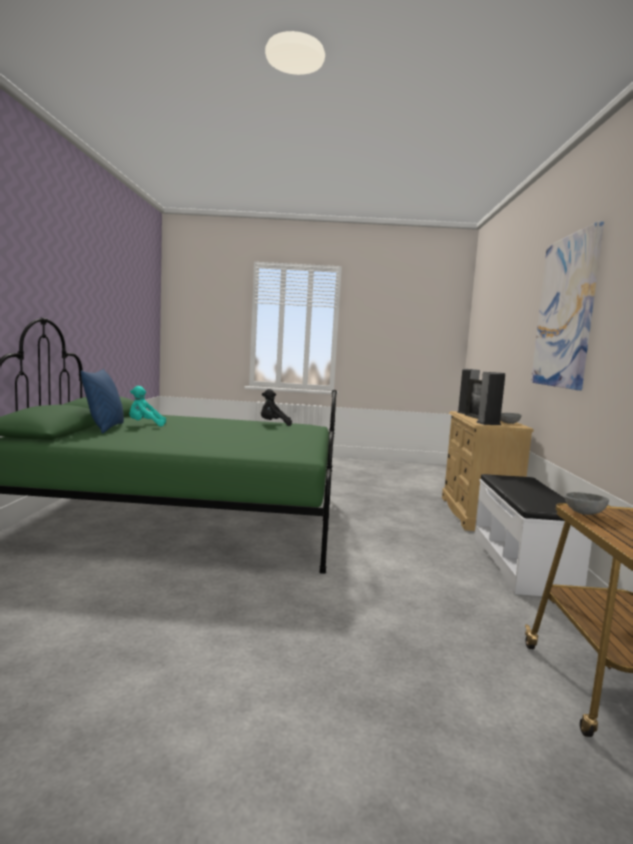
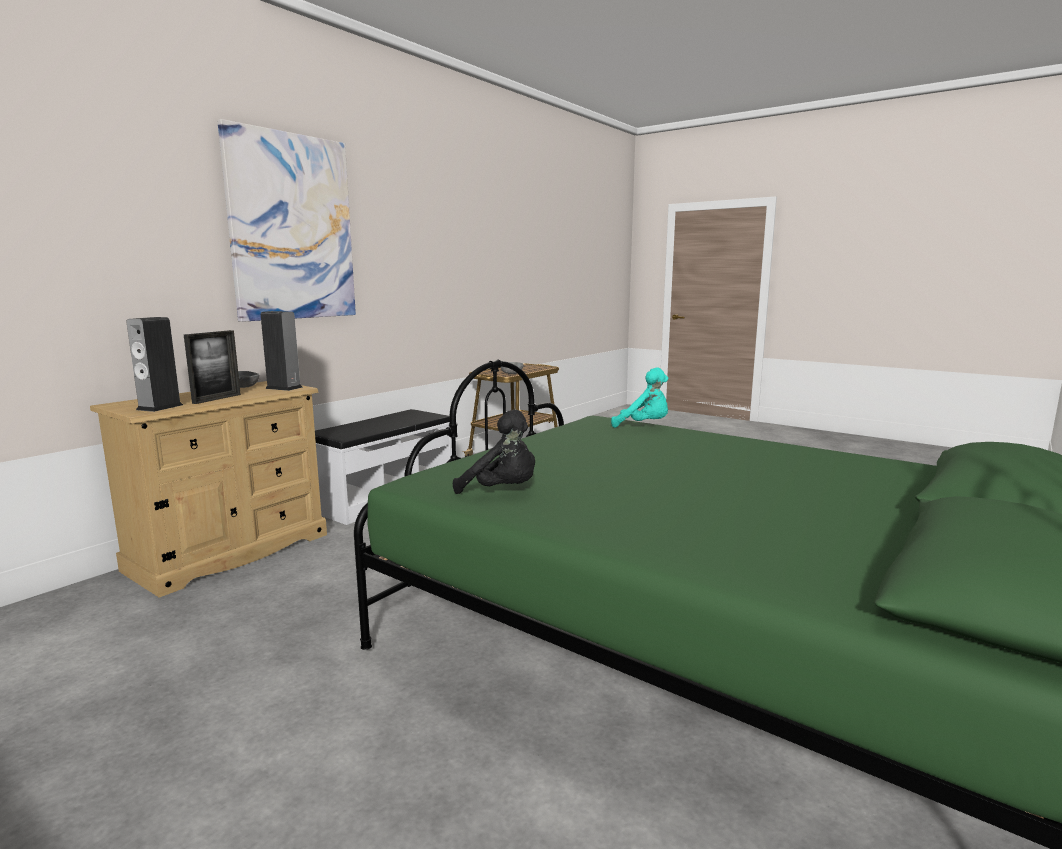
camera: 145 degrees left, 5 degrees up
blue pillow [81,369,124,434] -> none
turquoise plush toy [129,386,166,427] -> turquoise plush toy moved to [611,367,668,428]

